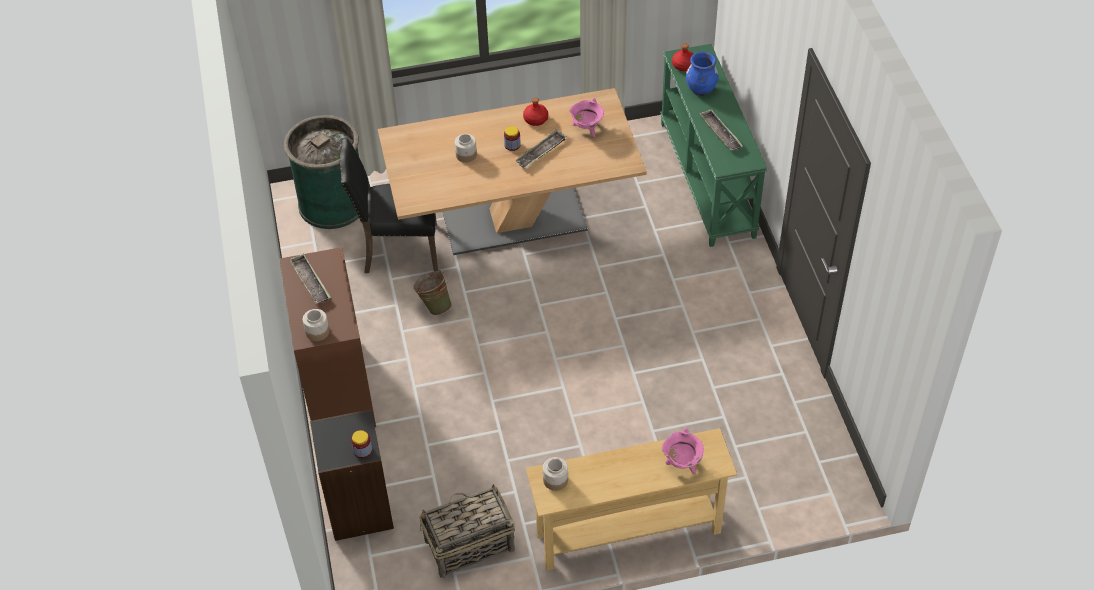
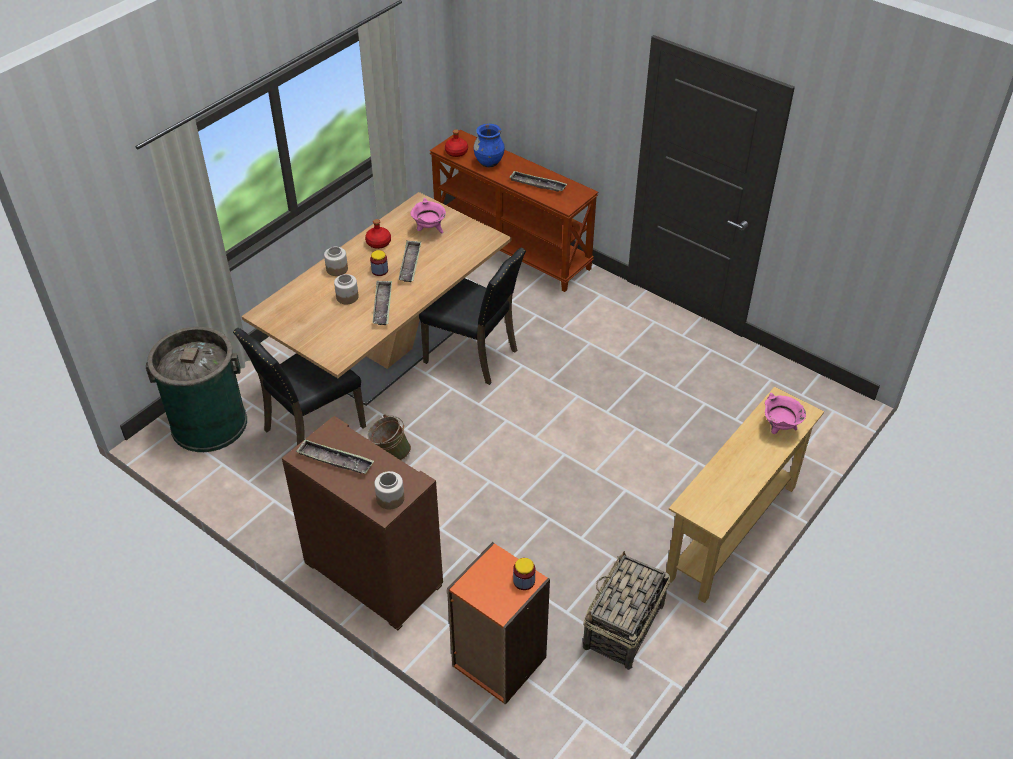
camera: 40 degrees left, 5 degrees down
black bookcase [310,409,394,541] -> orange bookcase [447,542,550,705]
jar [543,457,568,491] -> jar moved to [324,247,348,276]
green console table [660,44,767,247] -> brown console table [430,130,598,292]
none -> tray [372,281,392,325]
none -> black chair [419,248,526,385]

